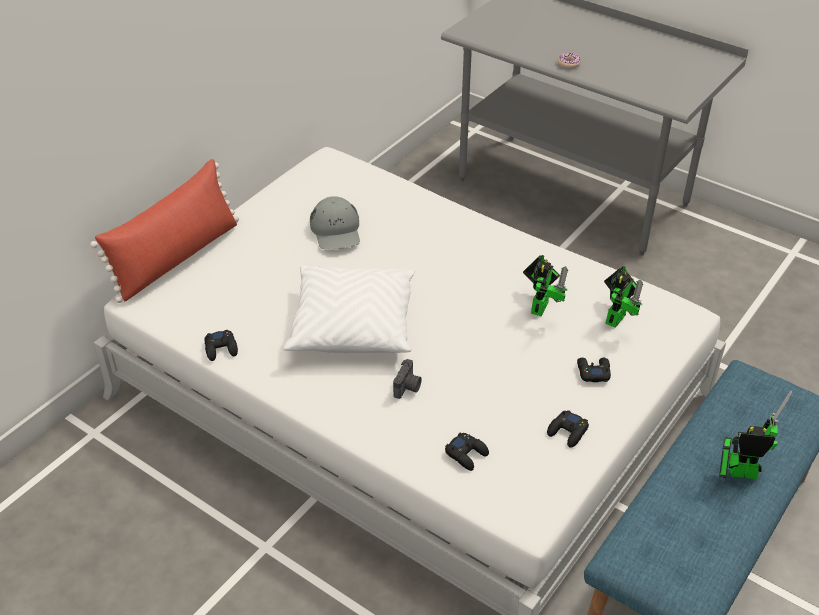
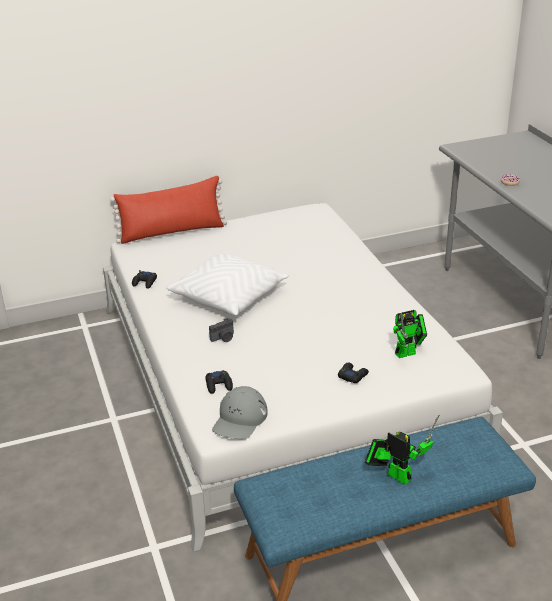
camera: 35 degrees right, 10 degrees down
grey cap [310,196,360,249] -> grey cap moved to [212,386,268,439]
toy robot [523,255,568,316] -> none
black game controller [547,410,589,448] -> none

